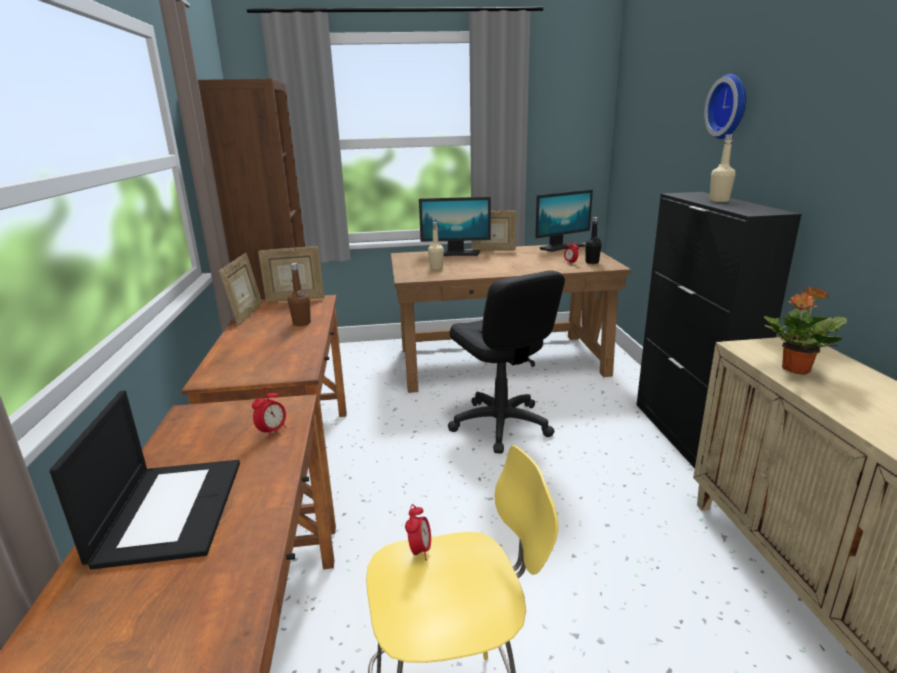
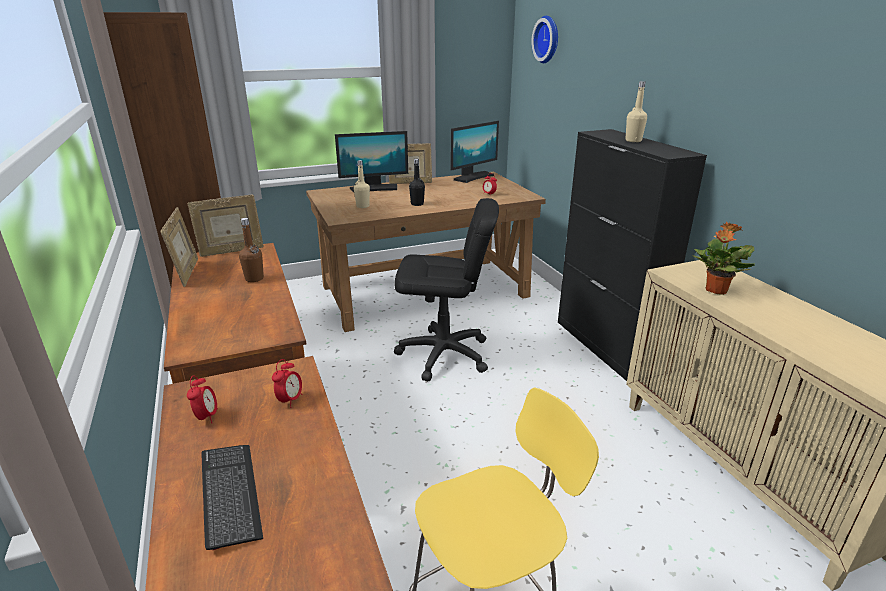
camera: 15 degrees left, 5 degrees up
laptop [50,390,240,570] -> keyboard [201,445,263,550]
alarm clock [405,504,431,560] -> alarm clock moved to [187,375,218,423]
black office chair [448,270,565,453] -> black office chair turned 45 degrees counterclockwise [394,198,499,381]
black bottle [585,217,602,264] -> black bottle moved to [409,159,425,206]
wall clock [704,74,746,139] -> wall clock moved to [531,16,558,63]

